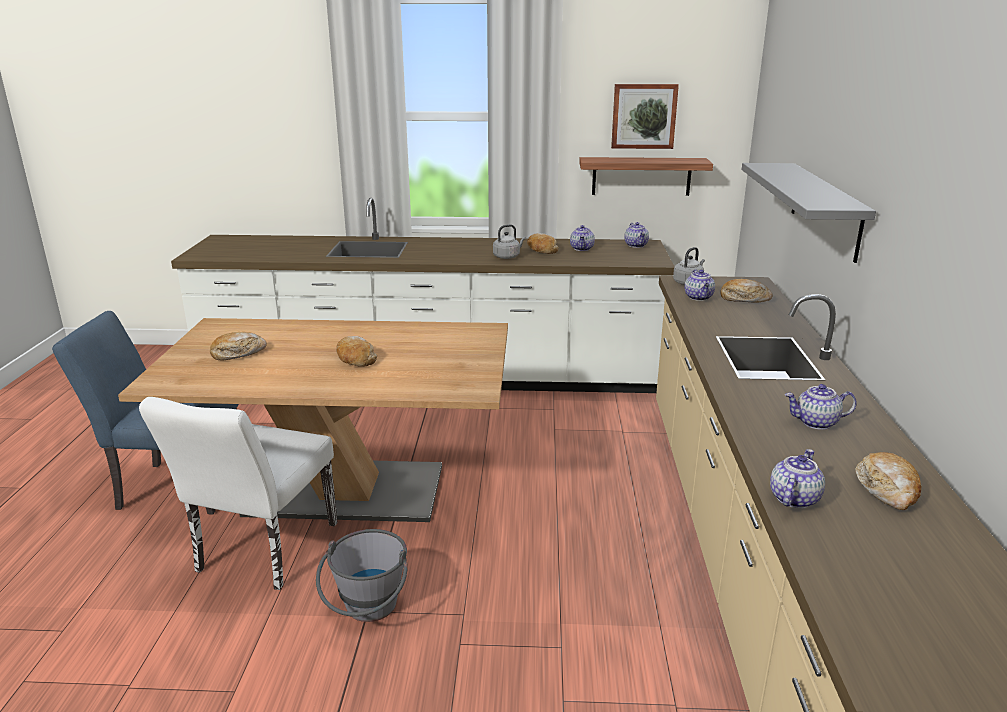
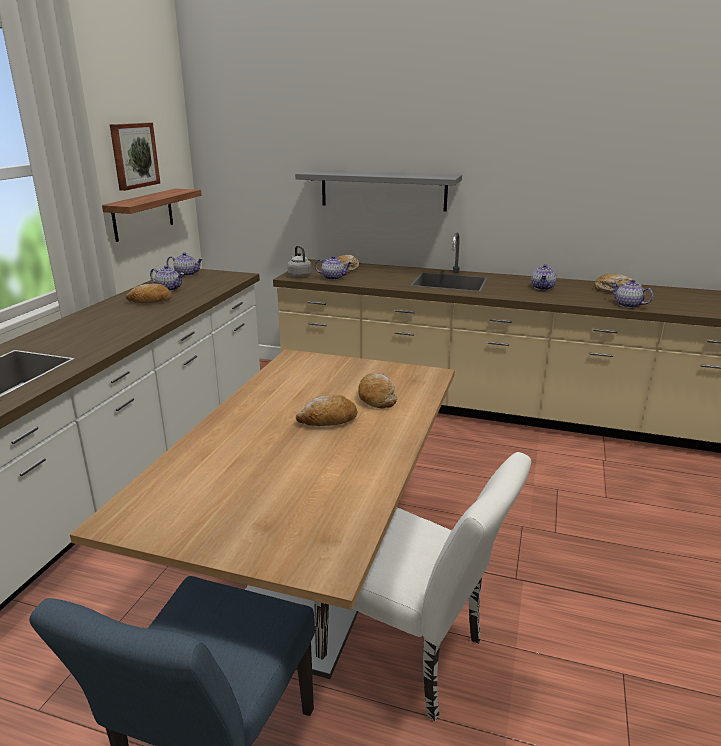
camera: 75 degrees left, 0 degrees up
bread [210,332,267,360] -> bread moved to [358,373,398,408]
grey bucket [316,529,407,622] -> none
grey kettle [493,224,526,259] -> none

